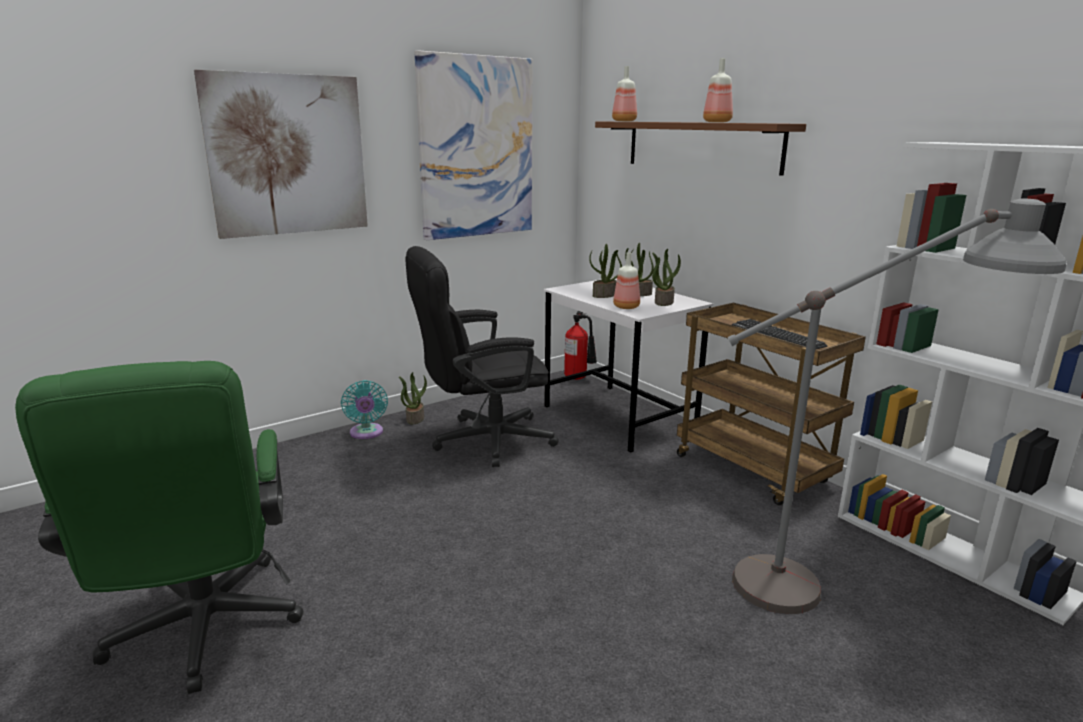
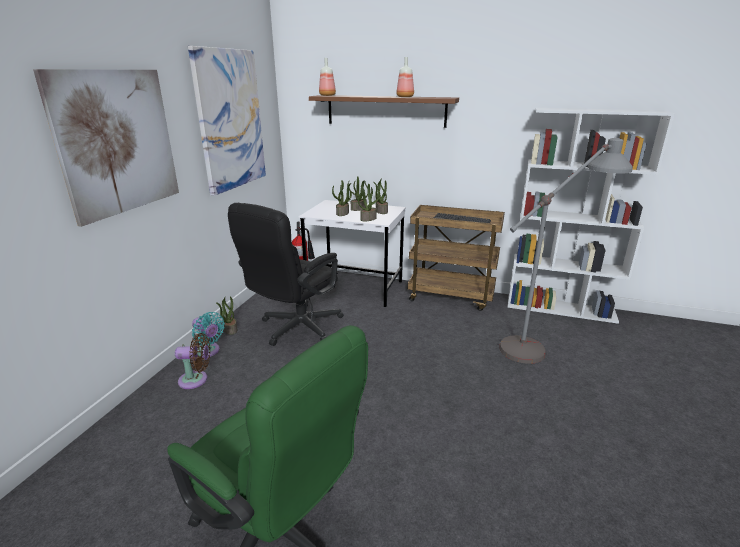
camera: 35 degrees left, 5 degrees up
bottle [613,252,640,309] -> potted plant [358,184,380,221]
none -> brown fan [175,333,210,389]

